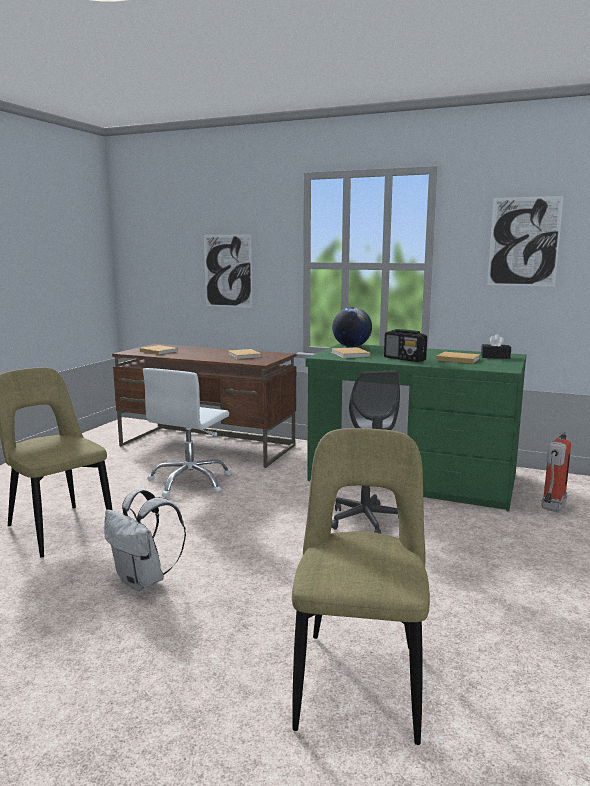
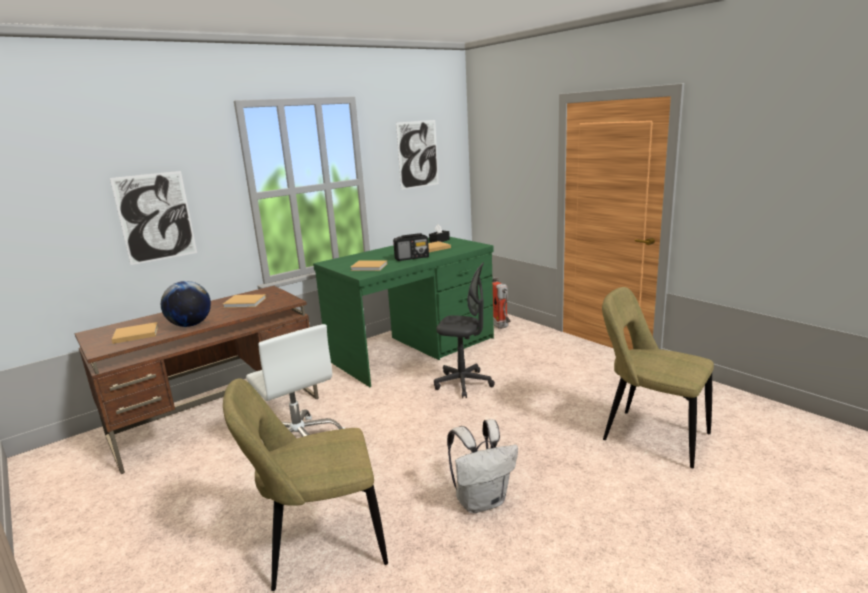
camera: 60 degrees left, 5 degrees up
globe [332,307,372,347] -> globe moved to [161,281,211,327]

